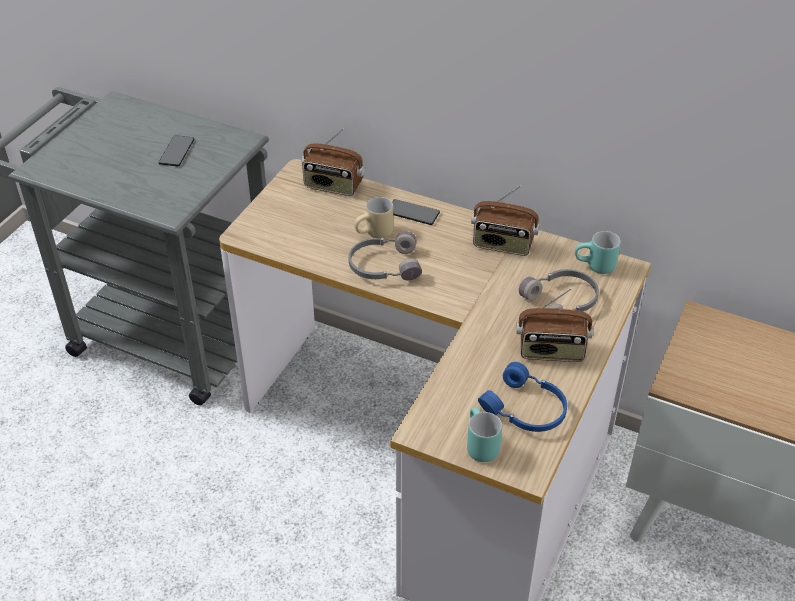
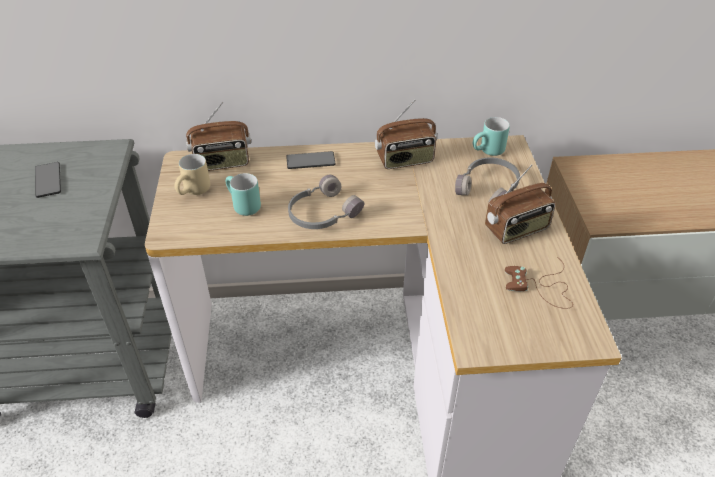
camera: 30 degrees left, 0 degrees up
beige mug [354,197,393,238] -> beige mug moved to [175,154,210,195]
turquoise mug [467,407,502,462] -> turquoise mug moved to [226,173,261,216]
blue headphones [478,362,567,432] -> brown game controller [505,257,573,309]

